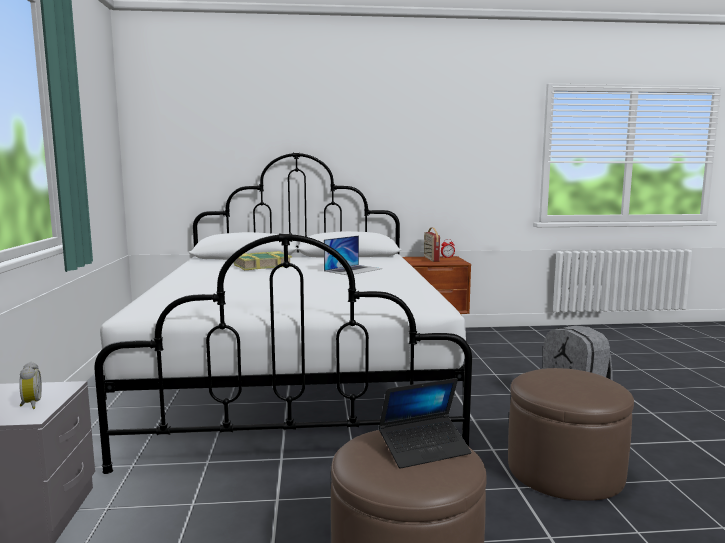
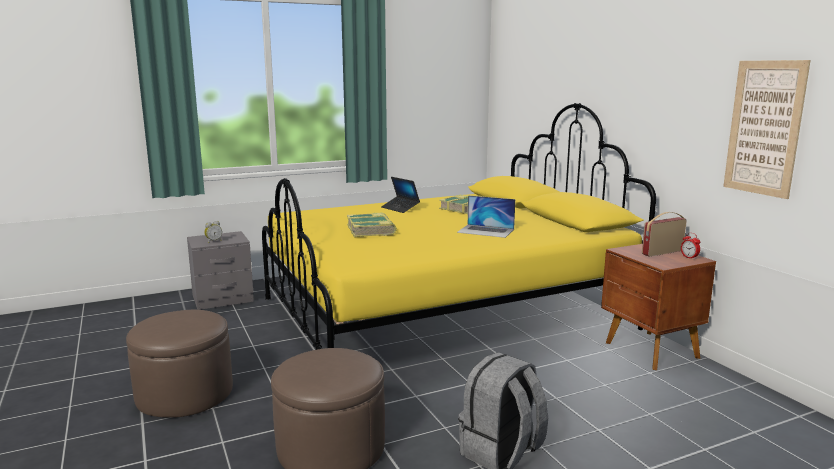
camera: 70 degrees right, 5 degrees up
white bed [94,153,472,474] -> yellow bed [262,103,656,350]
laptop [379,378,471,469] -> laptop moved to [382,177,420,213]
none -> book [347,212,396,237]
none -> picture [723,60,811,199]

